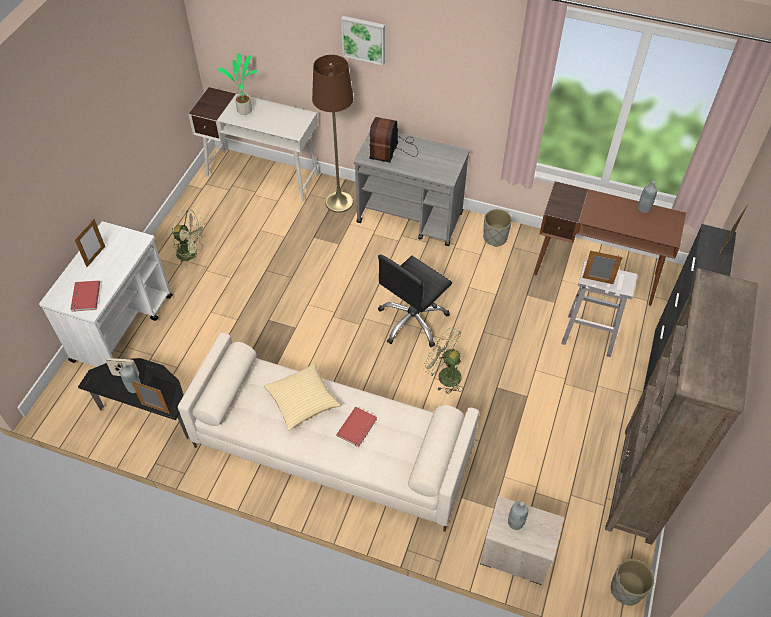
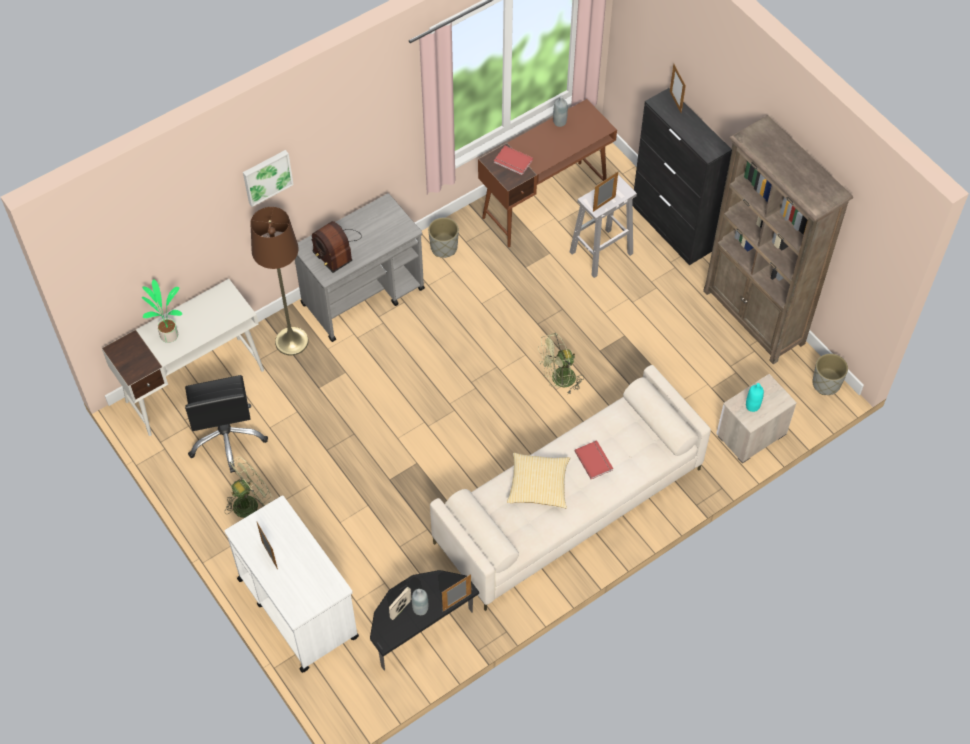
camera: 55 degrees left, 5 degrees up
red book [70,281,100,312] -> red book moved to [494,146,533,175]
black office chair [378,254,452,347] -> black office chair moved to [185,375,268,473]
grey bottle [508,502,528,530] -> turquoise bottle [746,383,764,412]

